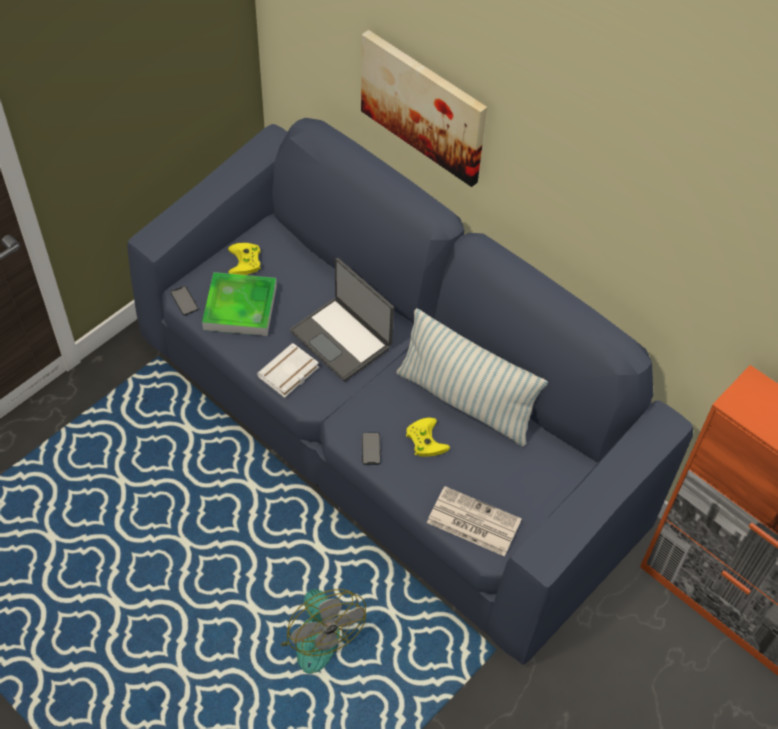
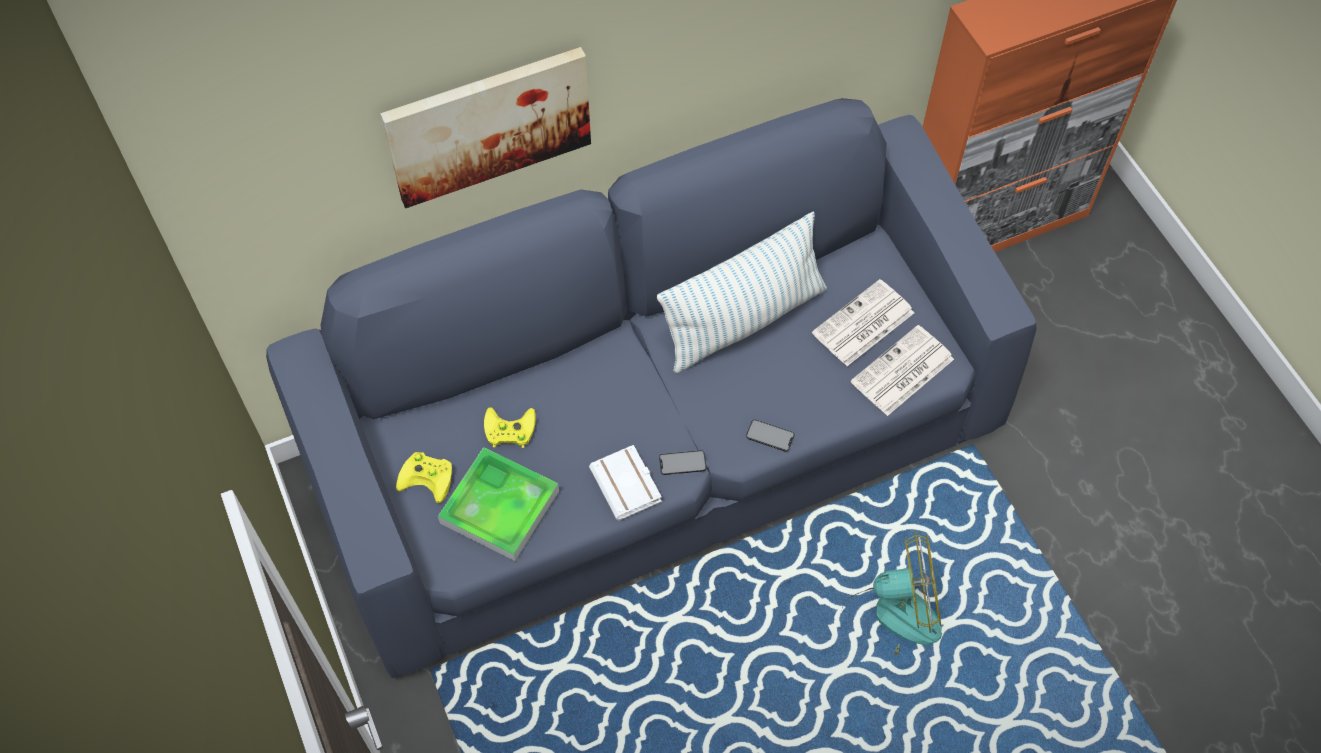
camera: 65 degrees left, 5 degrees up
phone [171,286,198,315] -> phone moved to [659,450,706,475]
laptop [290,258,394,381] -> none
yellow game controller [406,418,450,457] -> yellow game controller moved to [484,407,536,448]
none -> newspaper [812,279,914,366]

